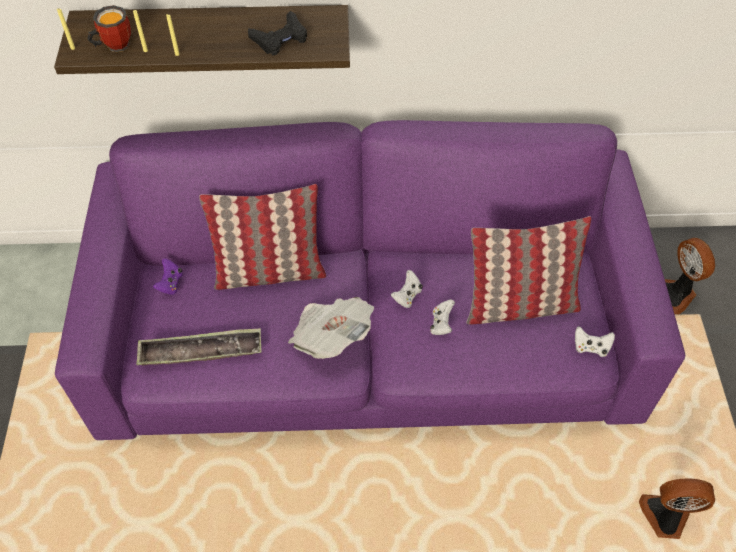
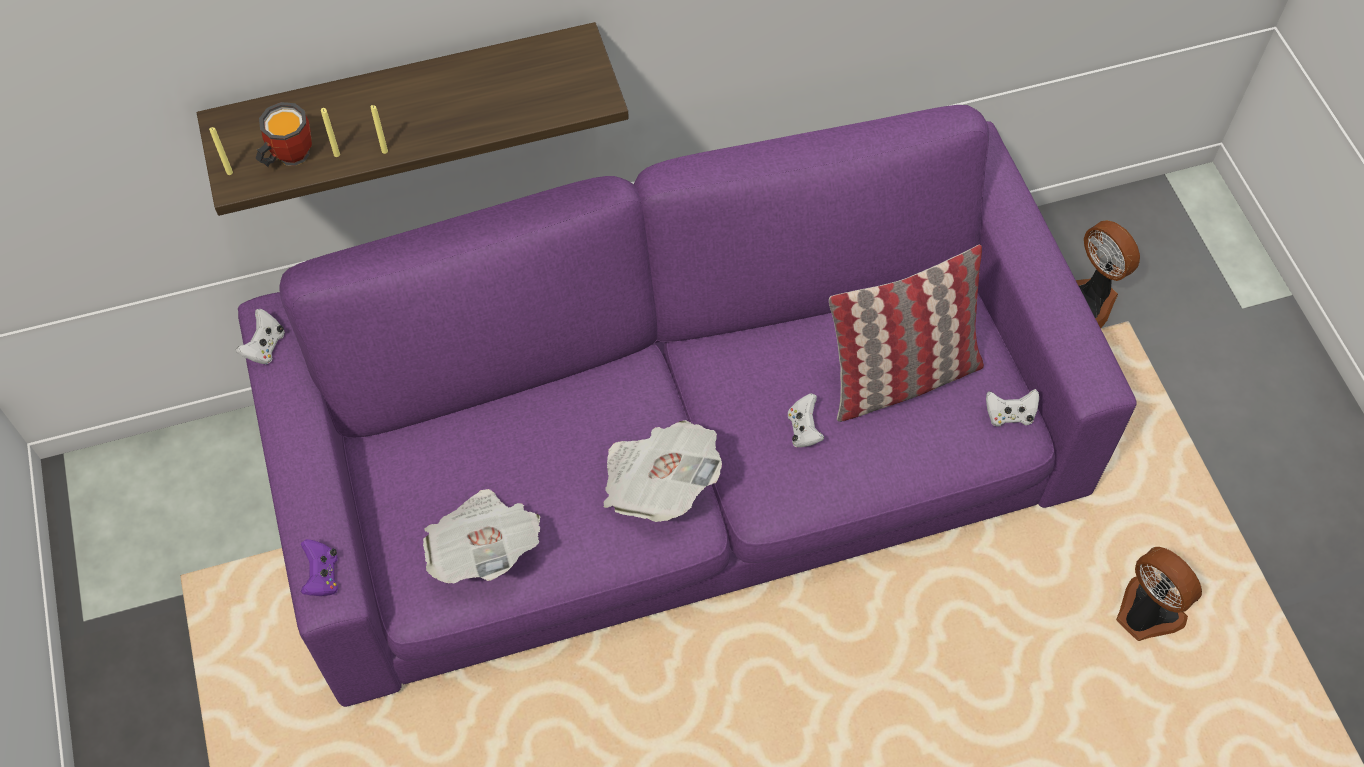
camera: 15 degrees left, 5 degrees up
tray [136,328,261,366] -> newspaper [423,489,541,584]
purple game controller [153,258,183,295] -> purple game controller moved to [301,539,338,596]
pillow [199,184,326,290] -> none
black game controller [248,11,307,55] -> none
white game controller [391,270,423,308] -> white game controller moved to [236,309,285,365]
fan [639,479,715,539] -> fan turned 60 degrees clockwise [1116,547,1202,641]

